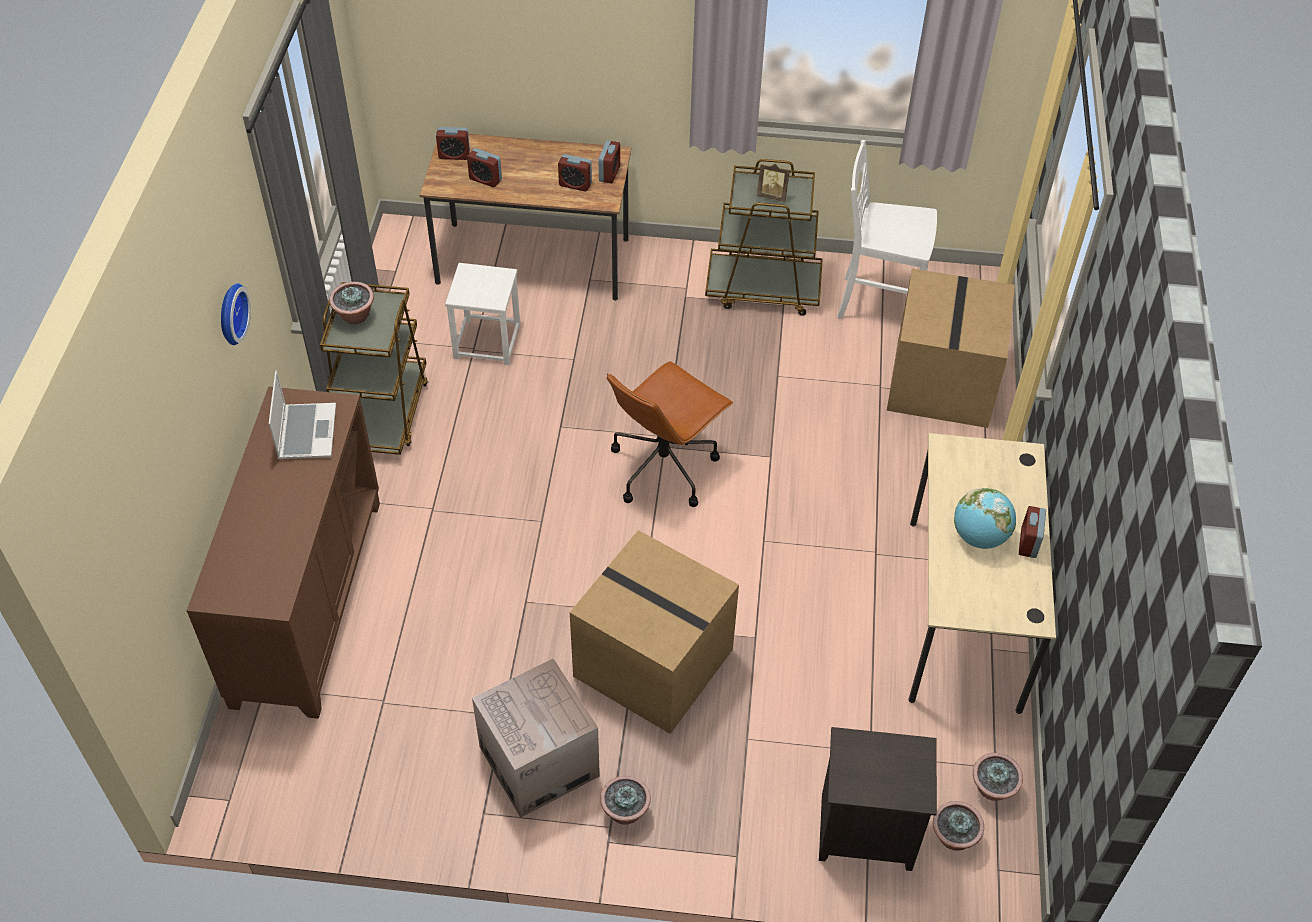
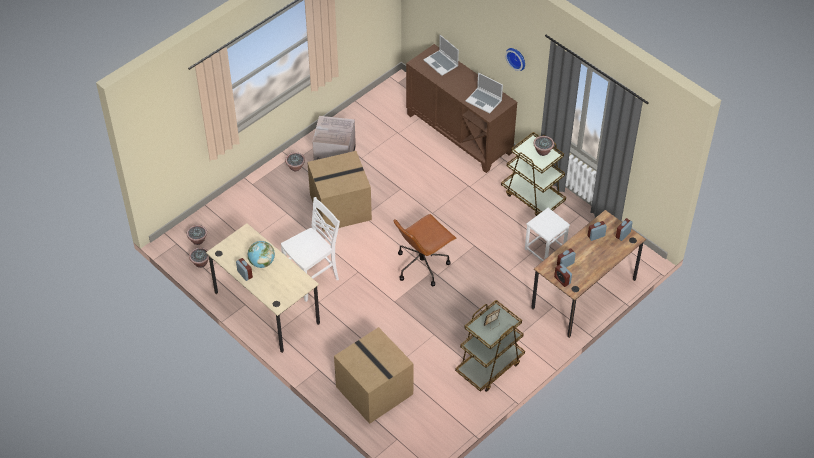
camera: 130 degrees right, 0 degrees up
brown office chair [607,361,733,507] -> brown office chair turned 120 degrees counterclockwise [394,214,456,286]
black nightstand [819,727,937,871] -> none
white chair [837,140,937,319] -> white chair moved to [281,197,340,302]
none -> laptop [423,35,459,76]

